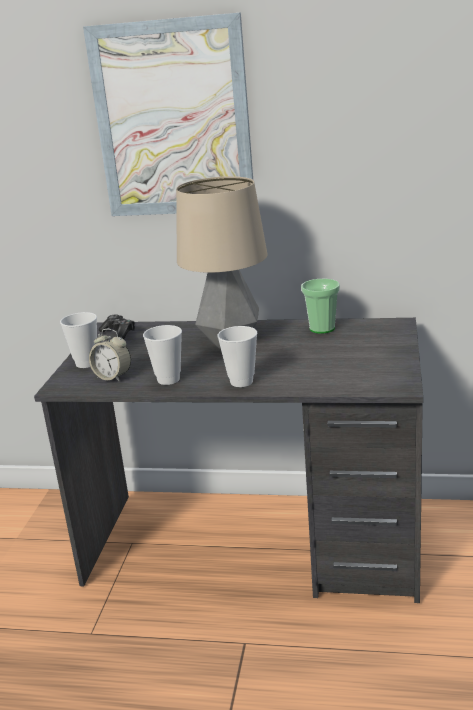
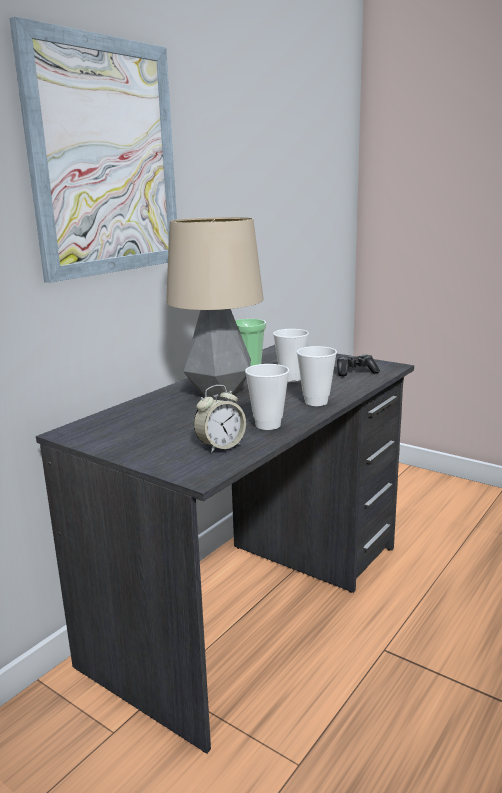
camera: 65 degrees left, 5 degrees down
cup [60,312,97,368] -> cup moved to [273,329,309,382]
game controller [98,315,135,339] -> game controller moved to [337,355,380,377]

